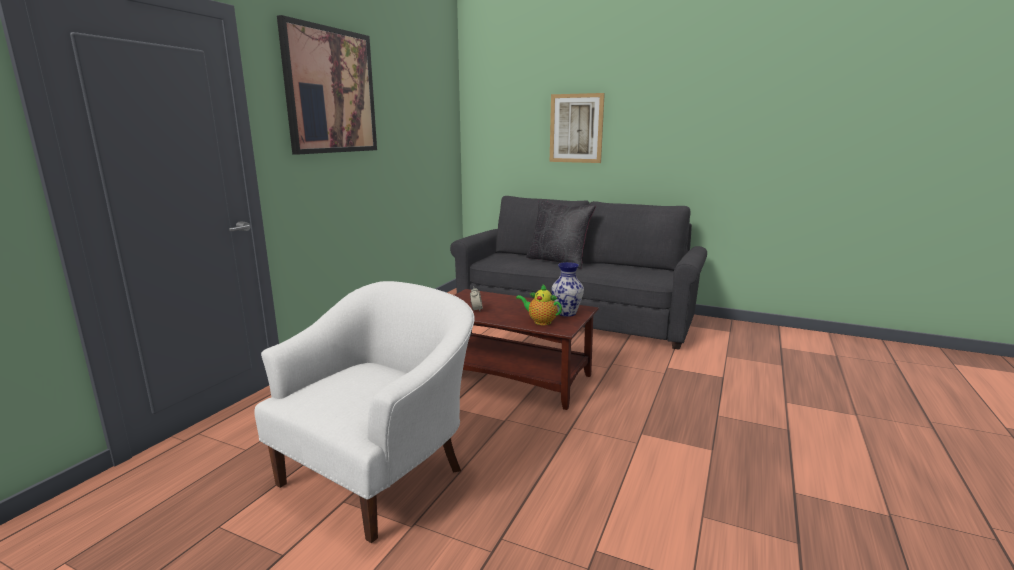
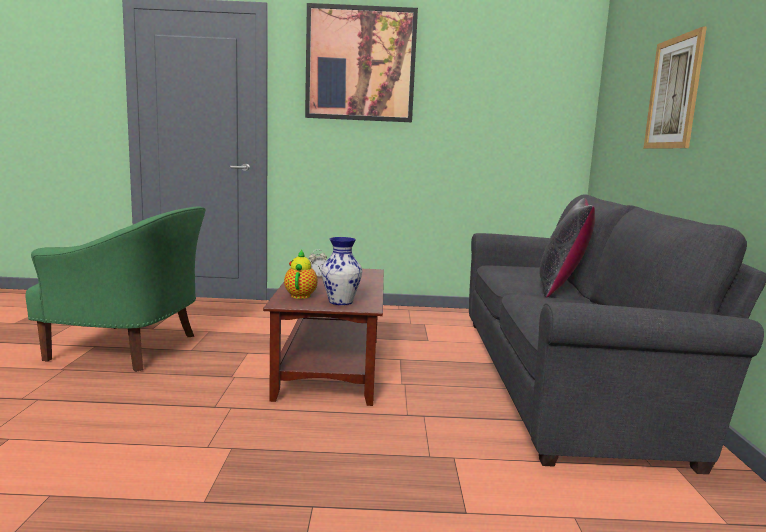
camera: 65 degrees right, 5 degrees down
white armchair [254,281,474,543] -> green armchair [25,206,206,372]

